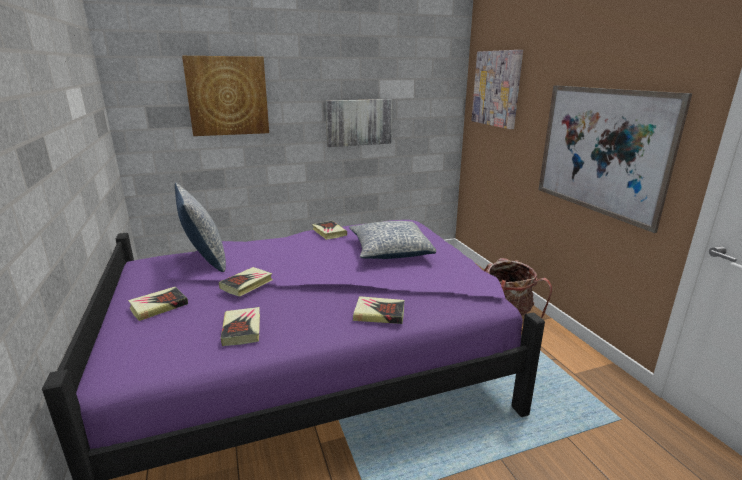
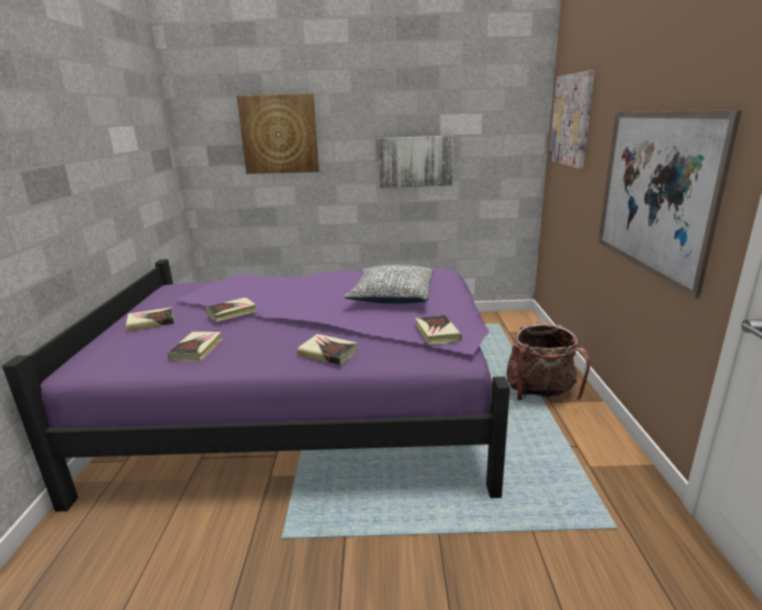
camera: 20 degrees right, 0 degrees up
pillow [175,183,226,272] -> none
book [312,221,347,240] -> book moved to [415,315,462,345]

